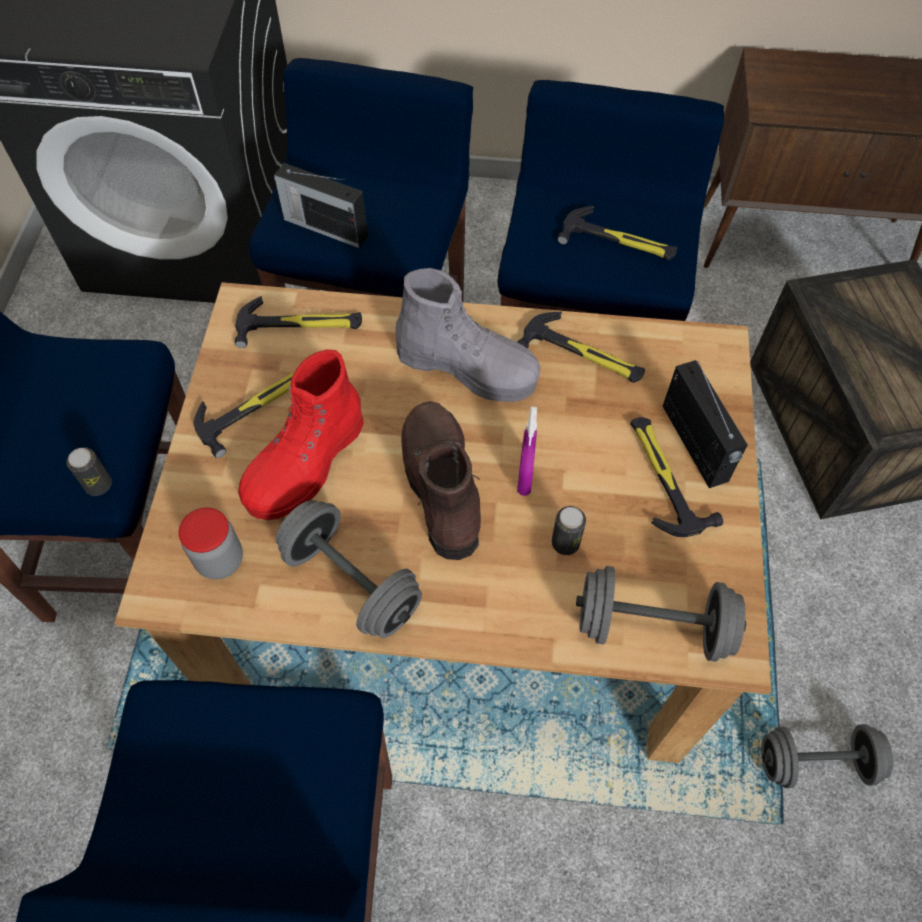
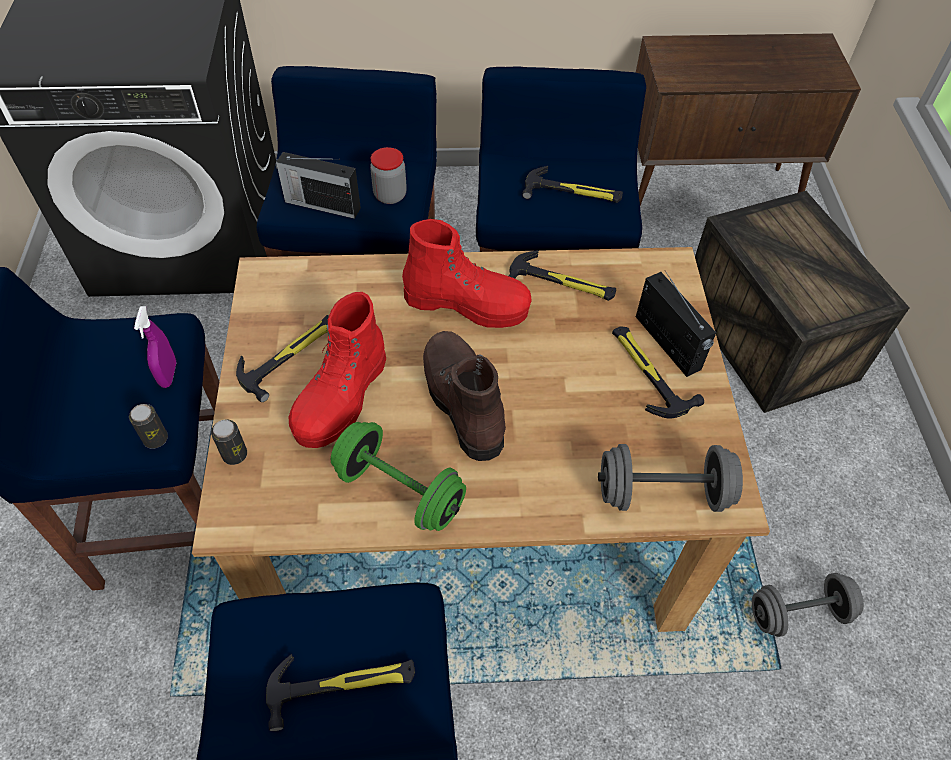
camera: 10 degrees left, 5 degrees down
jar [179,508,243,579] -> jar moved to [370,147,407,204]
hammer [235,296,362,348] -> hammer moved to [266,654,415,731]
grey dumbbell [276,500,422,638] -> green dumbbell [331,422,466,531]
grey boot [395,268,540,402] -> red boot [402,219,532,328]
purple spray bottle [517,406,537,496] -> purple spray bottle moved to [134,306,177,388]
can [552,506,586,555] -> can moved to [211,419,247,465]

